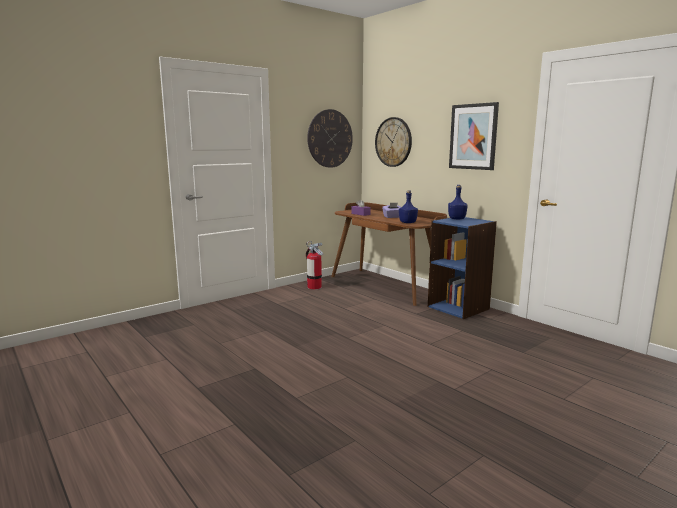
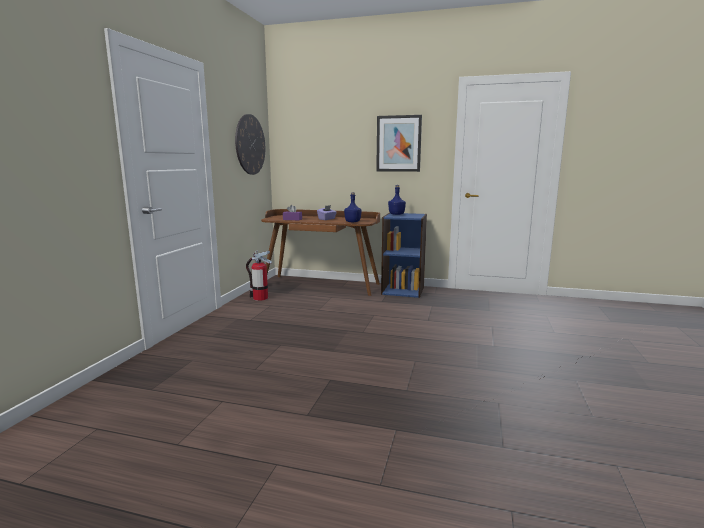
camera: 35 degrees left, 0 degrees up
wall clock [375,117,412,167] -> none

